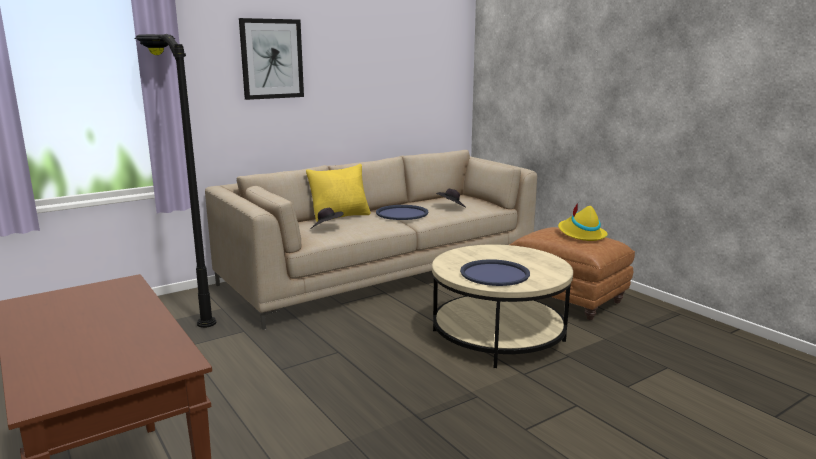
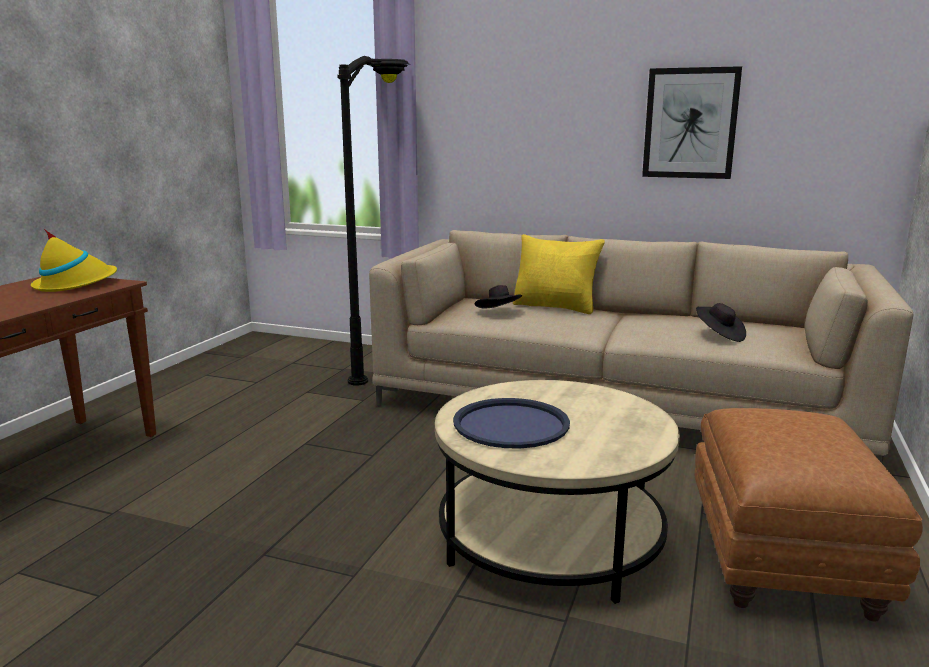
camera: 55 degrees right, 0 degrees up
picture [239,18,304,100] -> picture moved to [642,66,742,179]
blue tray [376,205,429,220] -> none
yellow hat [558,203,608,241] -> yellow hat moved to [31,229,117,292]

